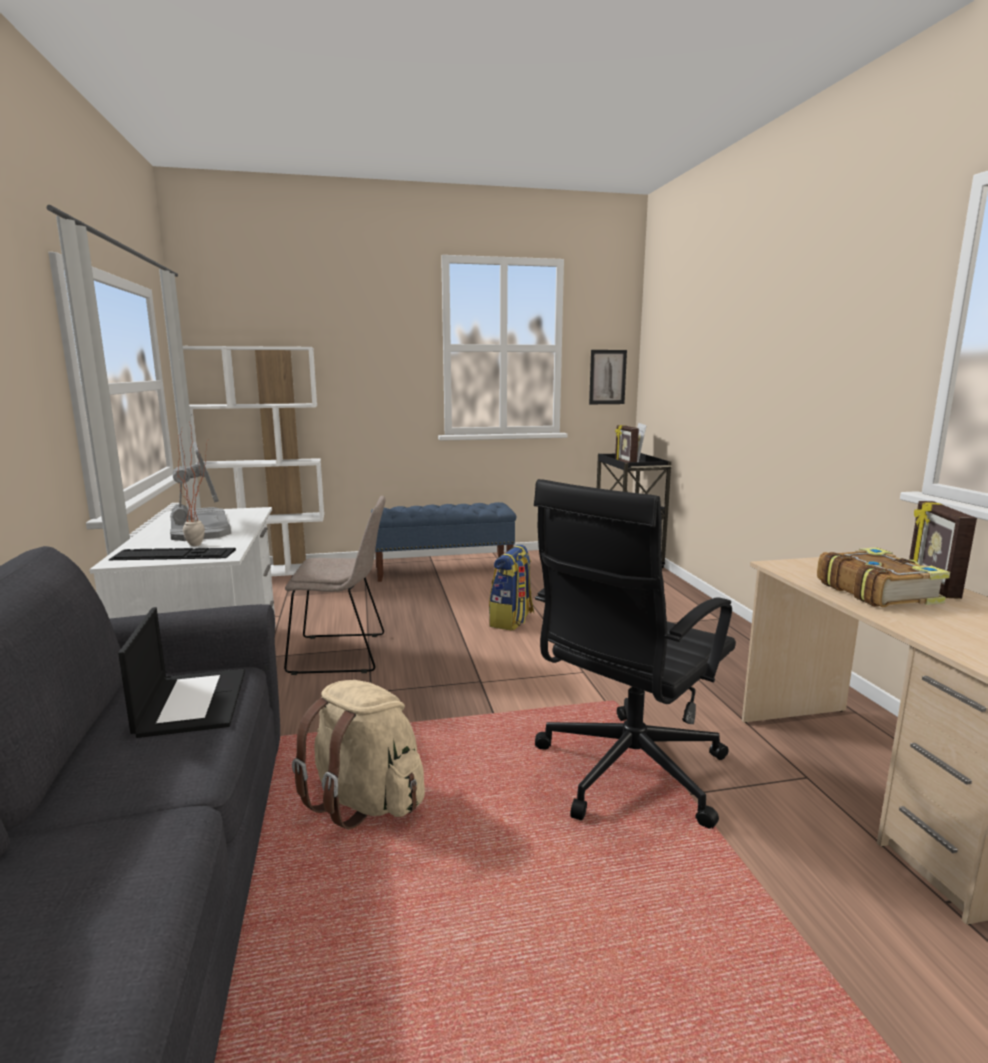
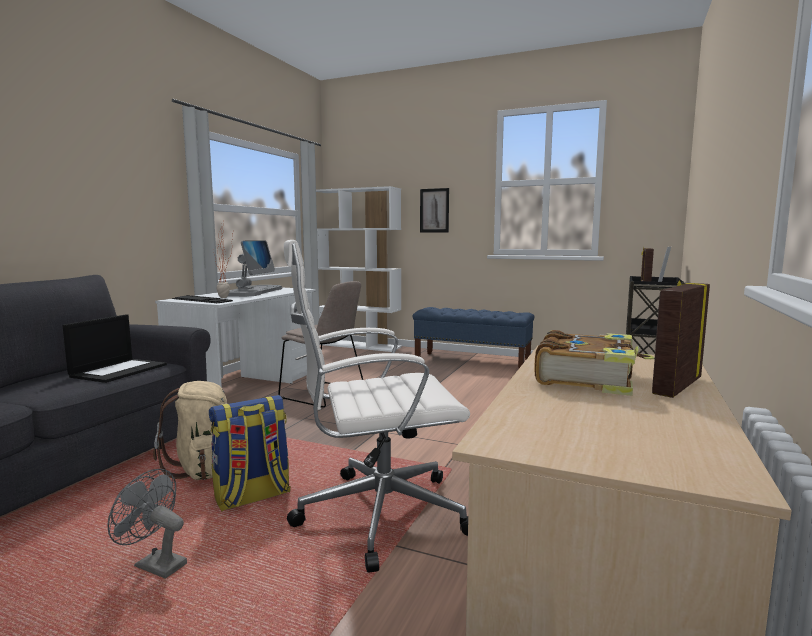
camera: 35 degrees right, 5 degrees down
backpack [489,545,534,631] -> backpack moved to [209,395,291,512]
black office chair [534,479,736,829] -> white office chair [284,240,470,573]
picture [589,350,627,404] -> picture moved to [420,188,449,233]
none -> grey fan [107,469,187,579]

